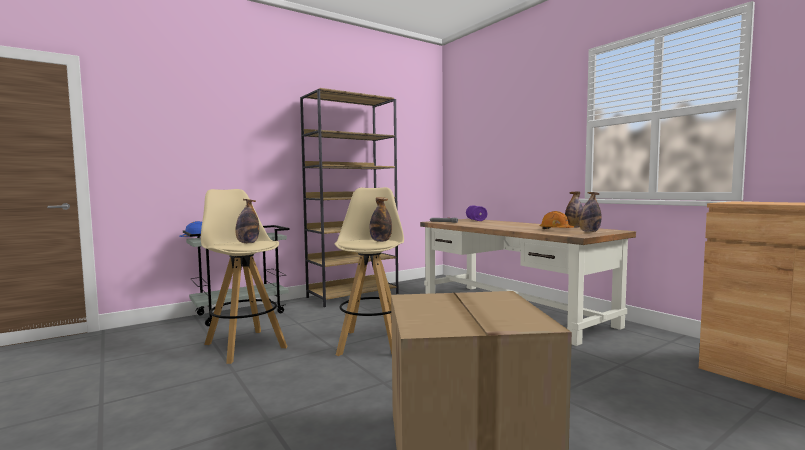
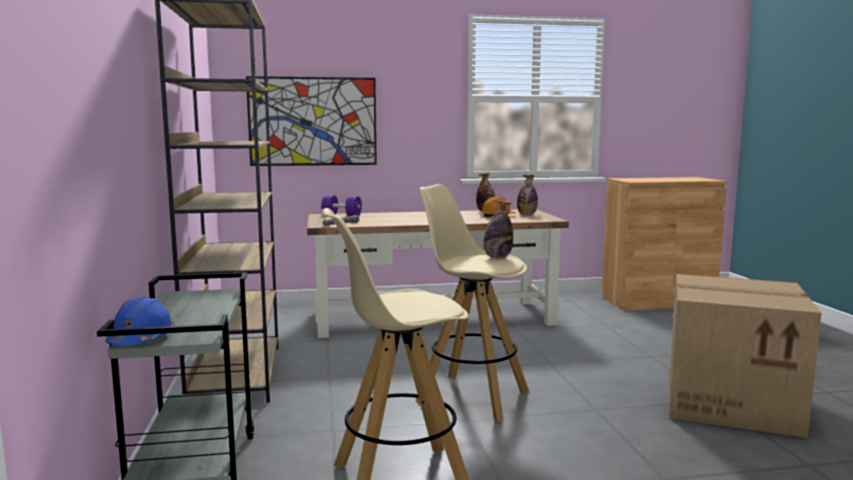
camera: 65 degrees left, 5 degrees up
bottle [235,199,259,243] -> none
none -> picture [246,76,377,166]

